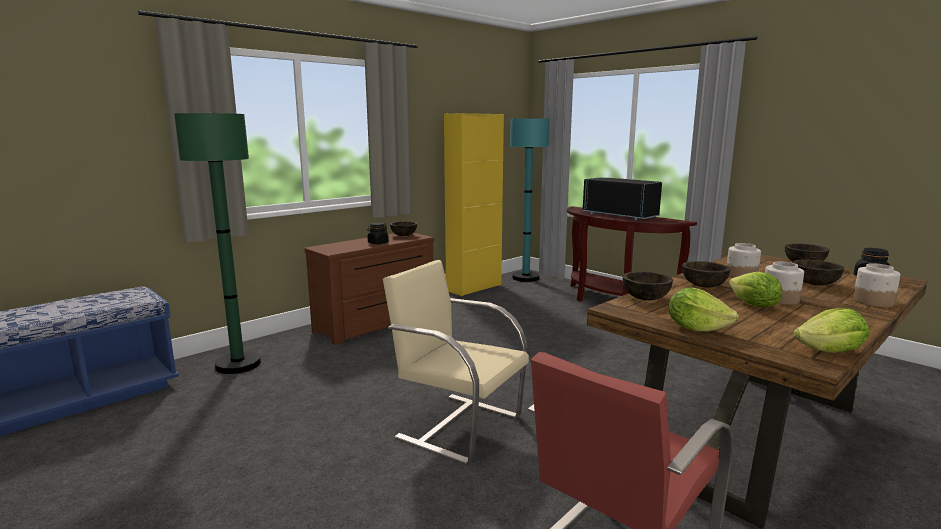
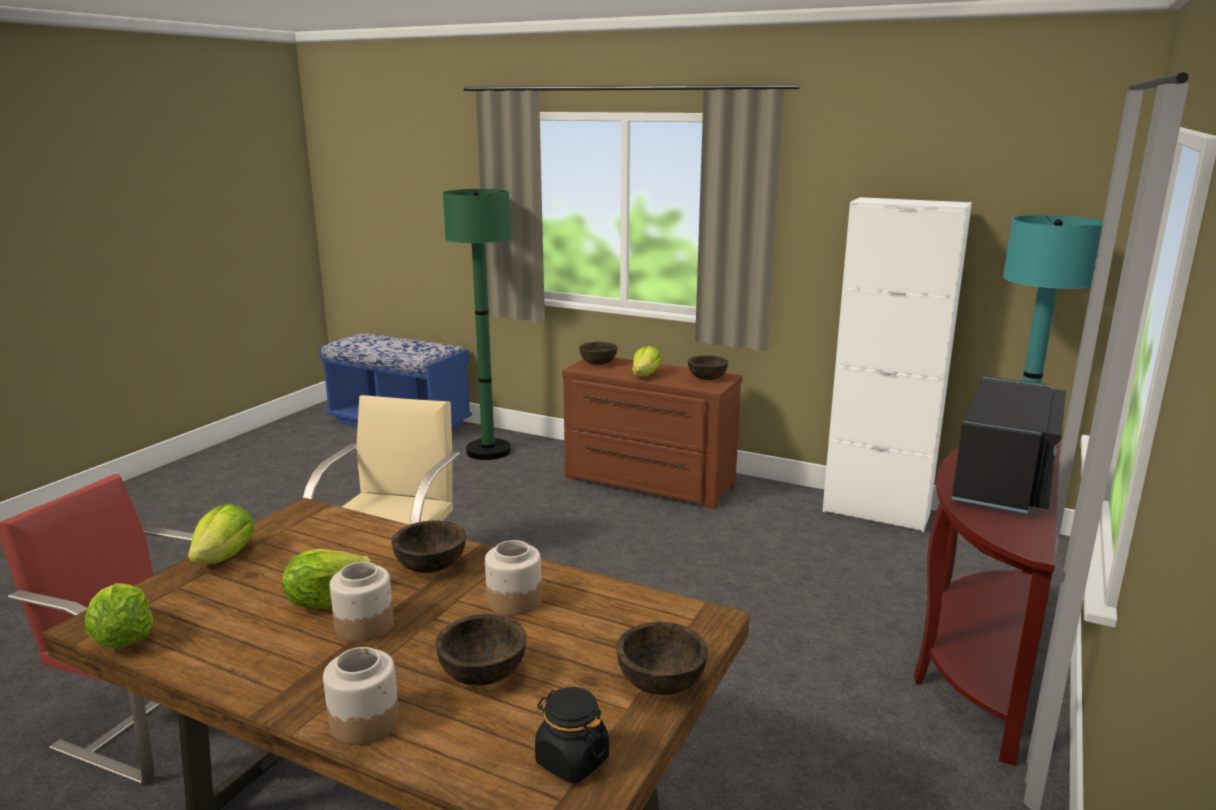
camera: 70 degrees right, 5 degrees up
black jar [367,223,389,244] -> lettuce [632,346,662,377]
yellow cabinet [444,113,504,296] -> white cabinet [822,197,972,532]
brown bowl [623,271,673,300] -> brown bowl moved to [579,342,618,365]

